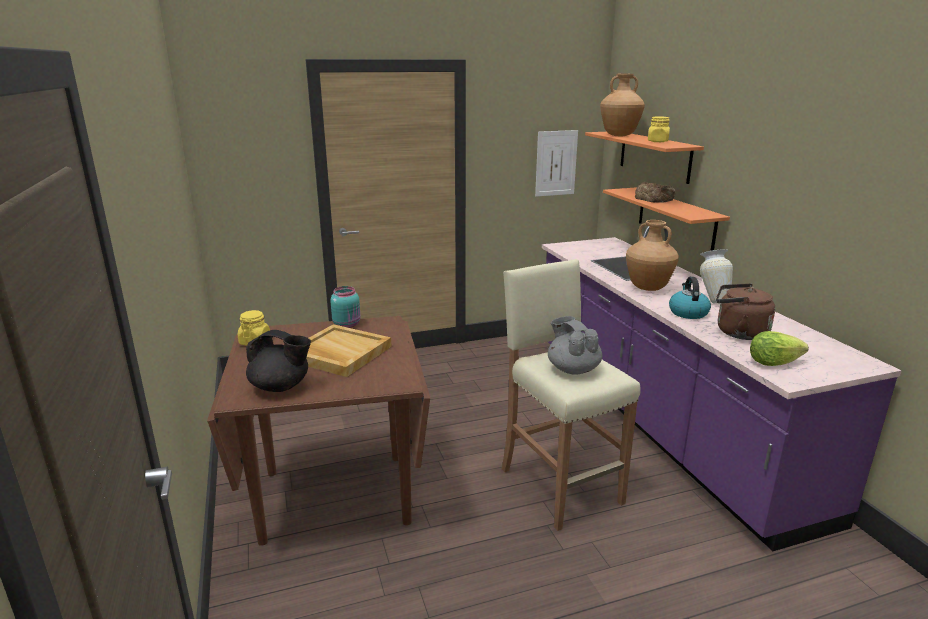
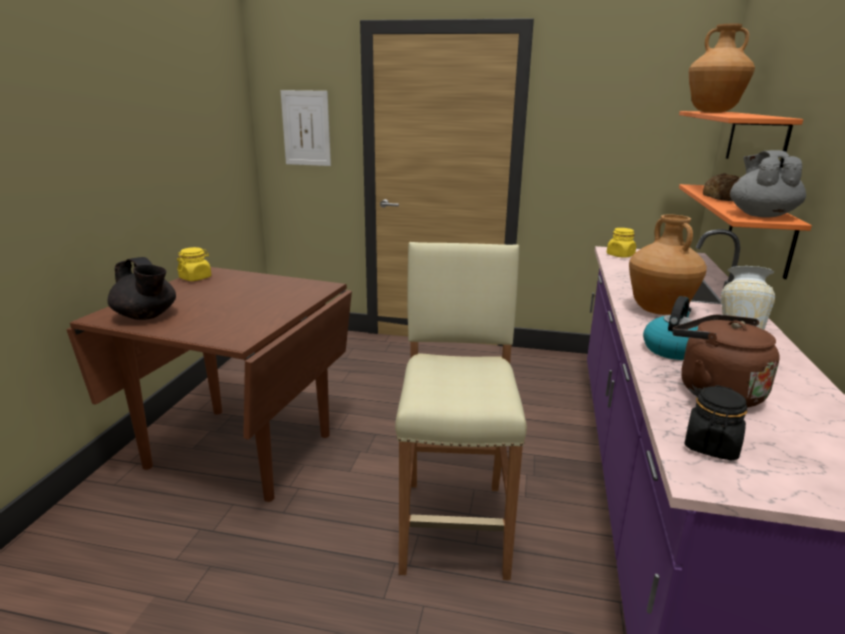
camera: 30 degrees right, 0 degrees up
beige tray [306,324,392,377] -> none
turquoise jar [331,286,360,328] -> none
picture [535,130,578,197] -> picture moved to [280,90,331,166]
grey teapot [548,316,602,375] -> grey teapot moved to [730,150,806,218]
yellow jar [648,117,670,142] -> yellow jar moved to [607,228,636,258]
lettuce [750,331,809,366] -> black jar [684,385,747,461]

